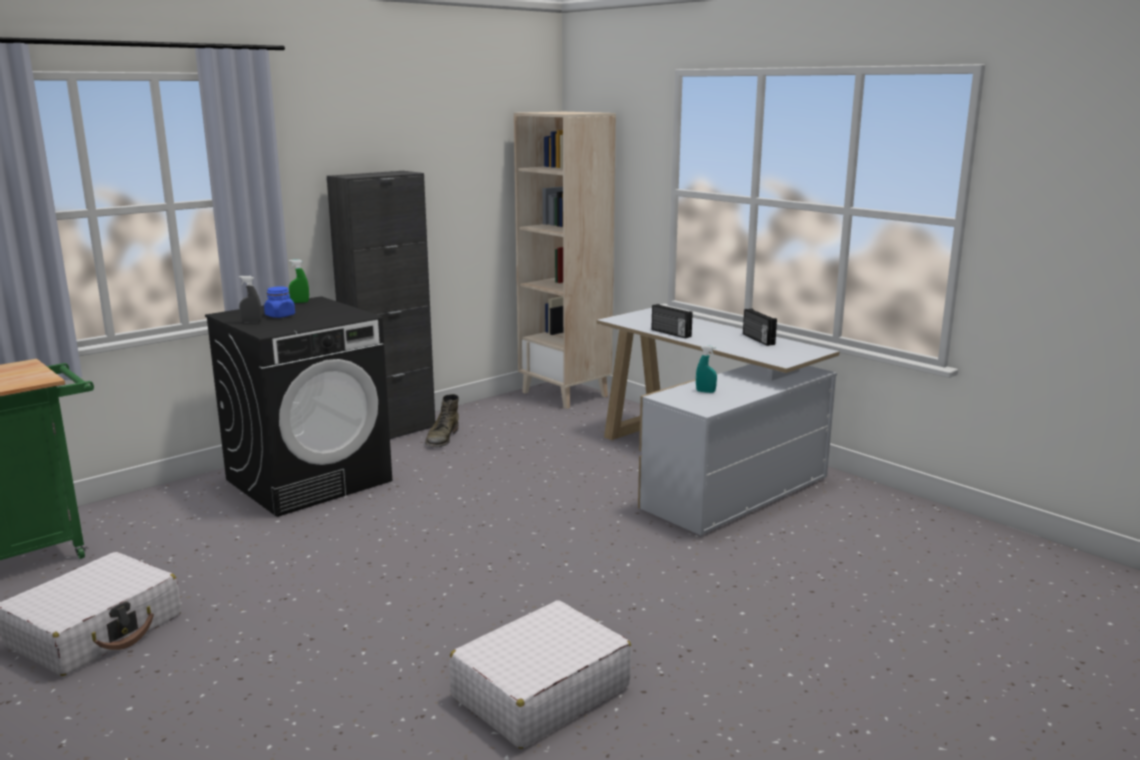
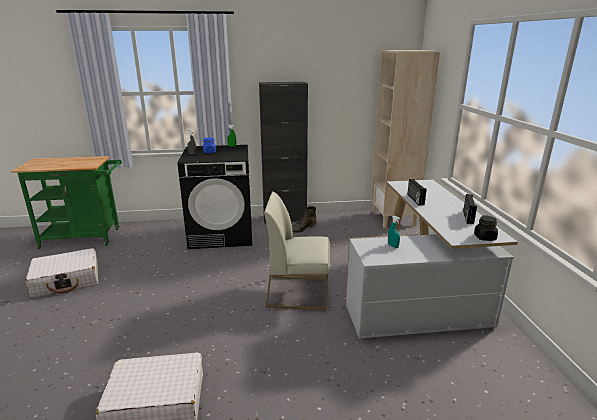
camera: 35 degrees right, 5 degrees up
none -> white chair [264,192,330,310]
none -> black jar [474,215,498,241]

